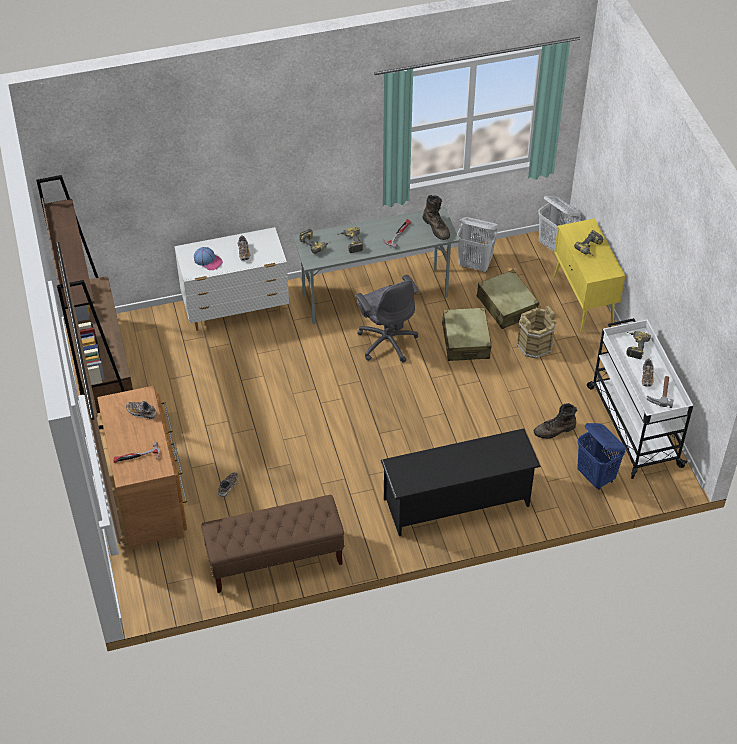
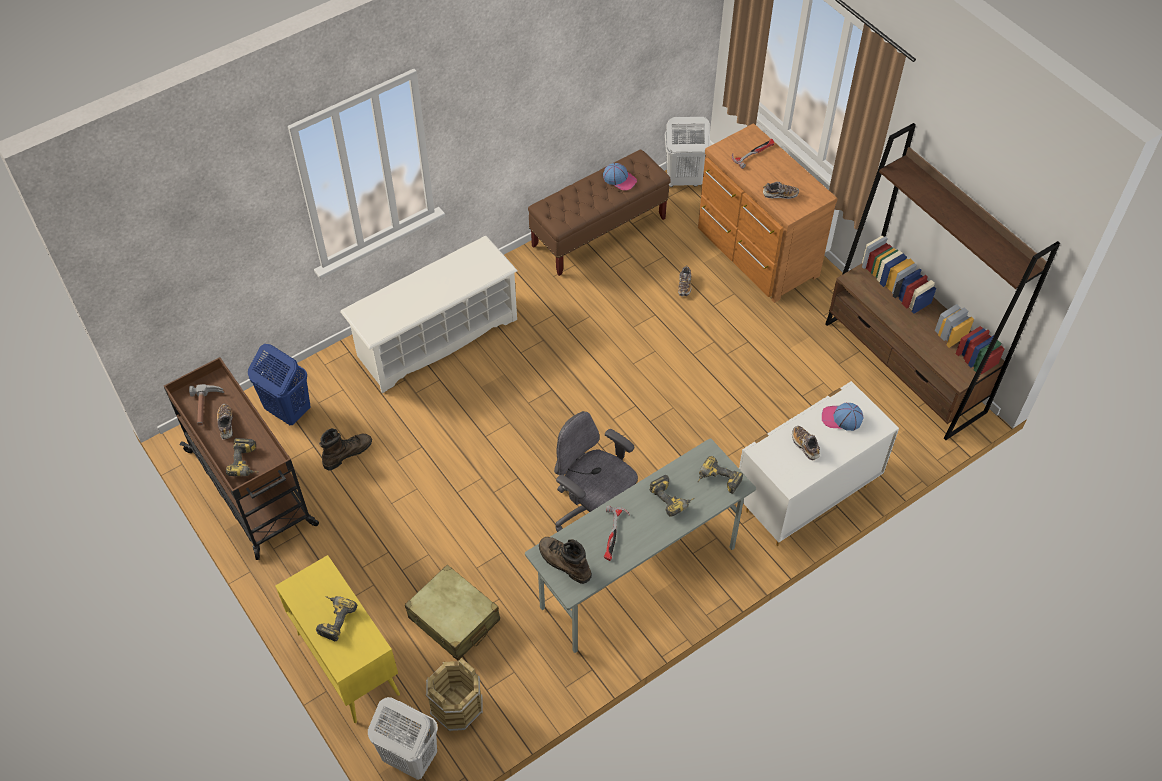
camera: 160 degrees right, 5 degrees up
black shoe rack [381,428,541,536] -> white shoe rack [340,236,518,393]
beige suitcase [442,307,492,361] -> none
white laundry basket [457,217,498,273] -> white laundry basket moved to [665,117,710,187]
brown bucket [516,306,557,359] -> brown bucket moved to [426,658,483,731]
white cart [587,318,693,479] -> brown cart [164,357,319,560]
none -> cap [603,163,637,190]

